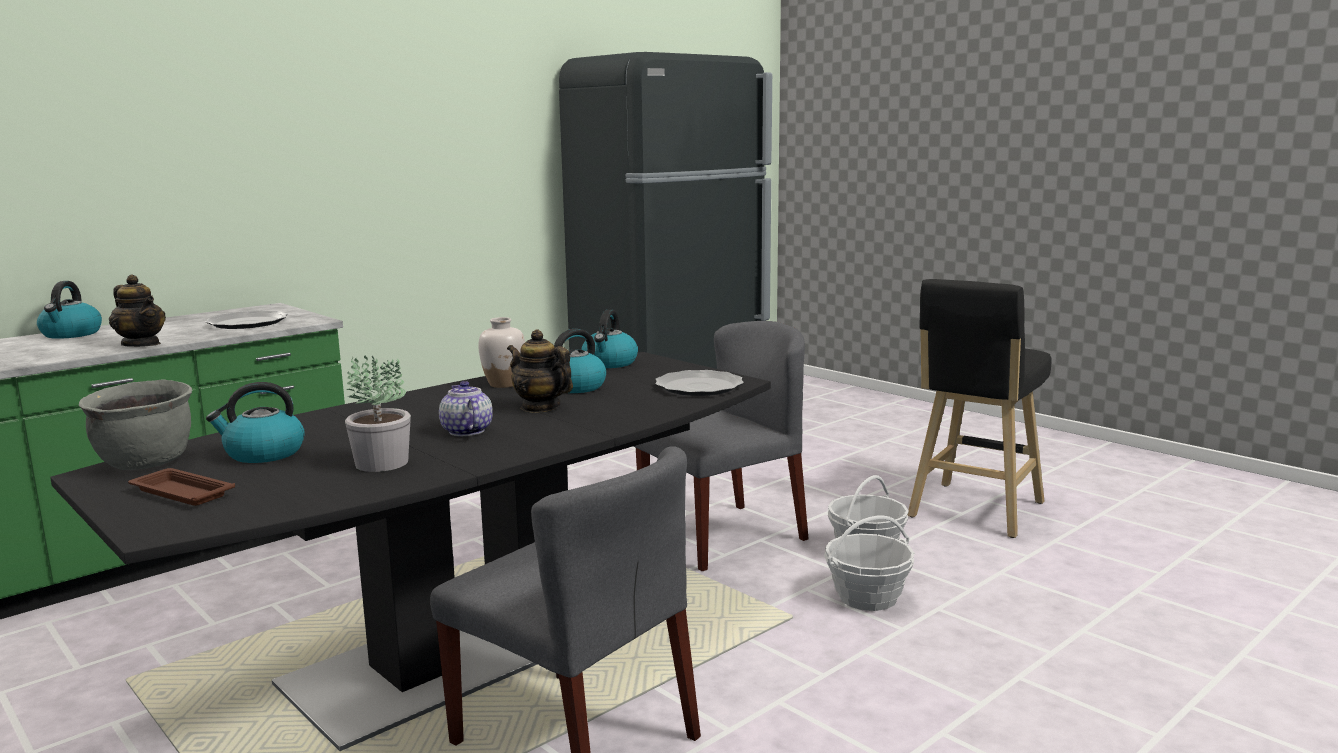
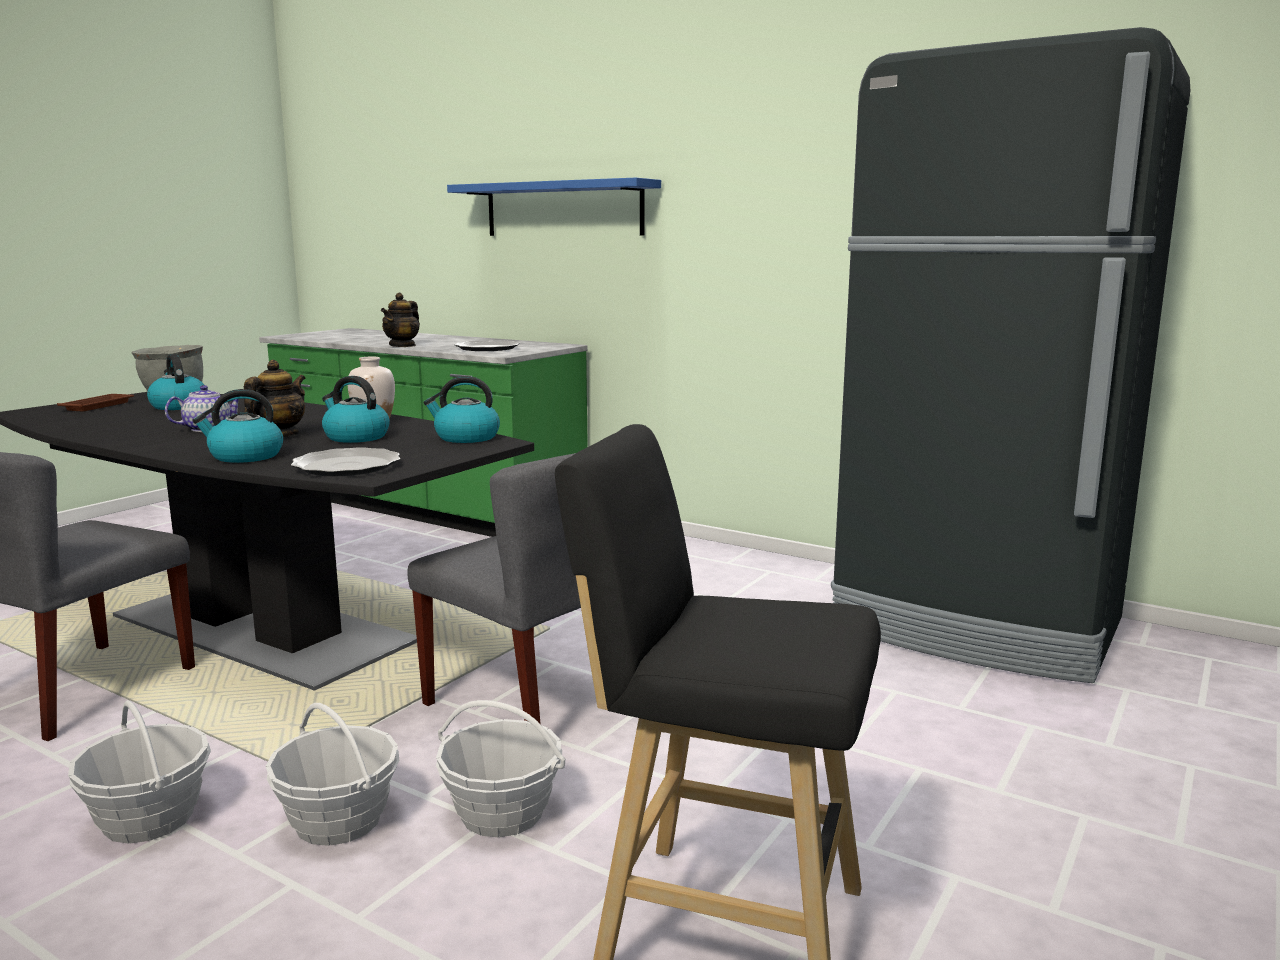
camera: 75 degrees right, 0 degrees up
kettle [37,281,102,339] -> kettle moved to [192,389,283,463]
potted plant [345,355,411,472] -> none
none -> basket [68,700,211,844]
none -> blue shelf [447,177,661,236]

